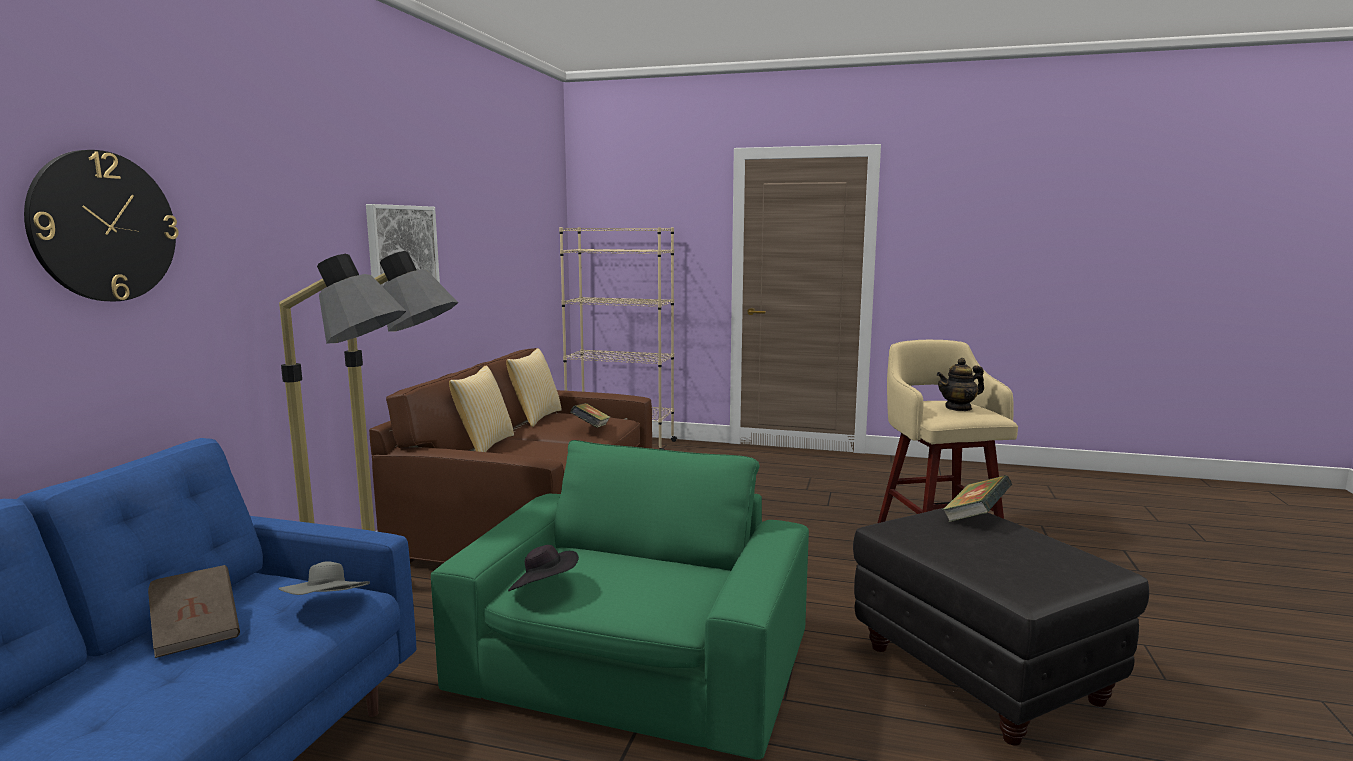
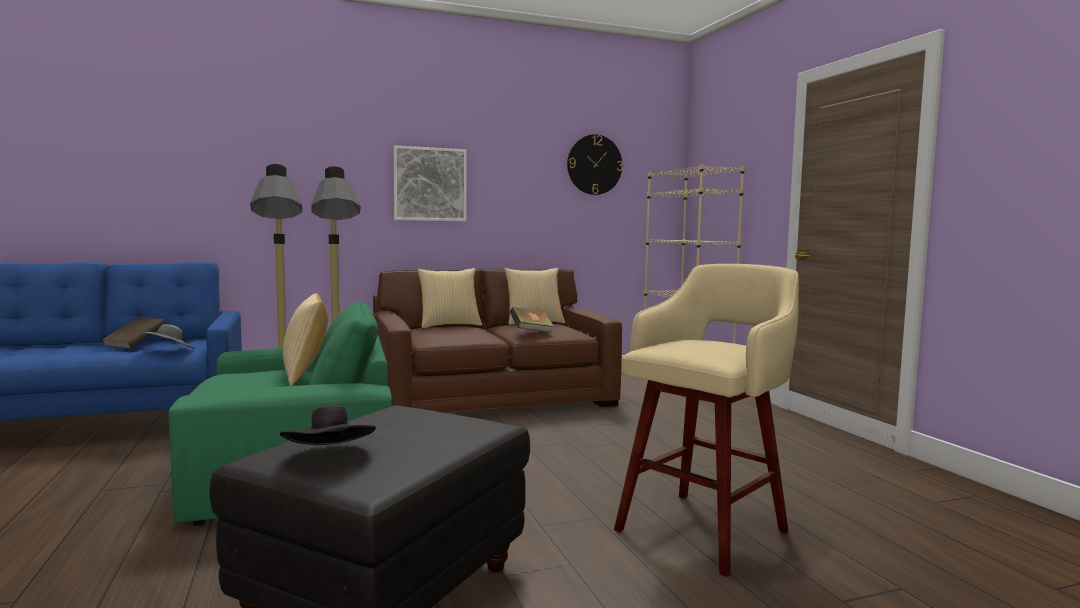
camera: 55 degrees right, 5 degrees down
wall clock [24,150,179,301] -> wall clock moved to [567,134,623,195]
black hat [508,545,579,591] -> black hat moved to [280,405,376,445]
teapot [936,358,984,411] -> none
book [943,475,1012,522] -> none
none -> pillow [283,293,328,386]

